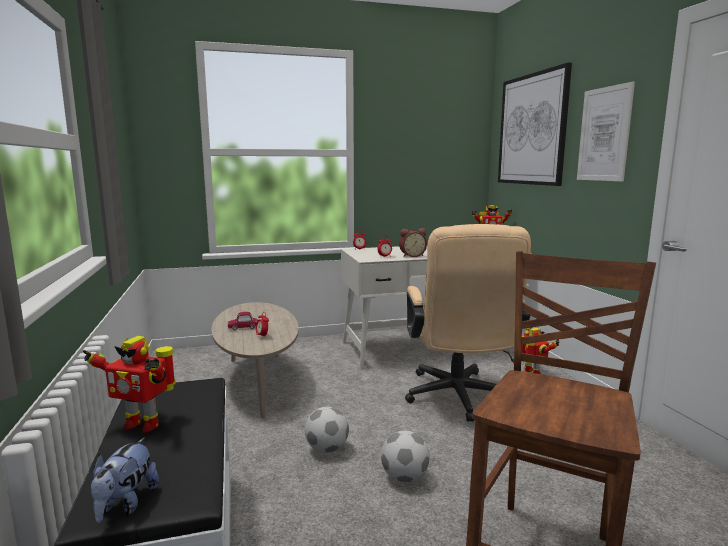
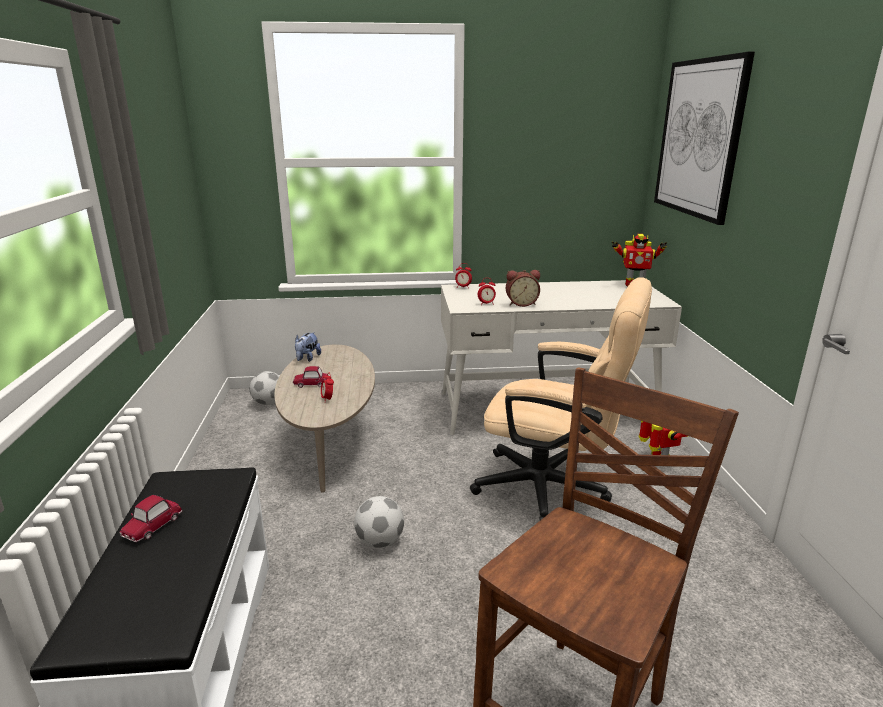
camera: 10 degrees right, 10 degrees up
toy robot [83,336,176,433] -> toy car [119,495,182,542]
plush toy [91,438,159,523] -> plush toy moved to [295,332,321,362]
football [381,431,430,482] -> football moved to [250,371,279,405]
beige office chair [405,224,531,422] -> beige office chair turned 75 degrees counterclockwise [470,277,652,520]
picture [577,81,635,181] -> none

